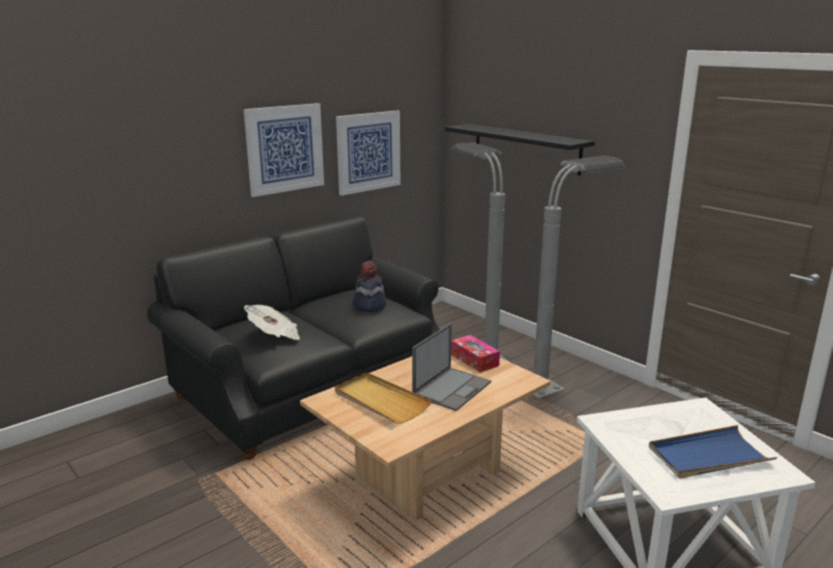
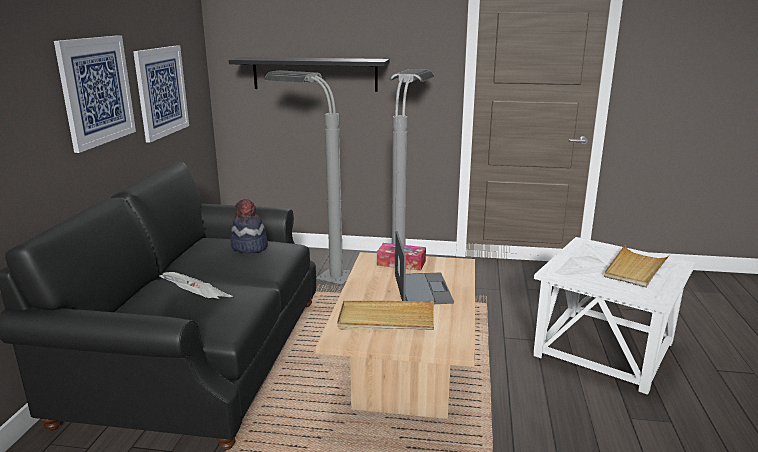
camera: 40 degrees left, 0 degrees up
blue tray [649,425,777,479] -> beige tray [604,245,670,287]

